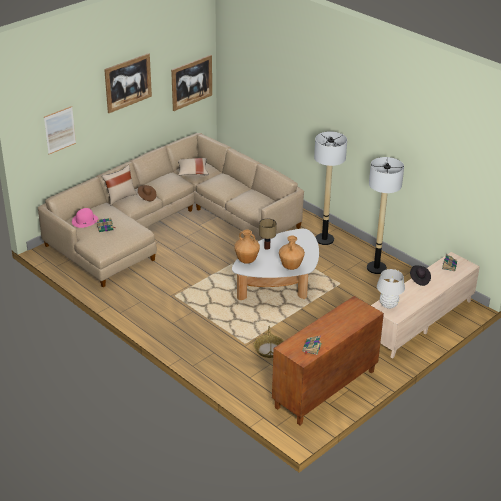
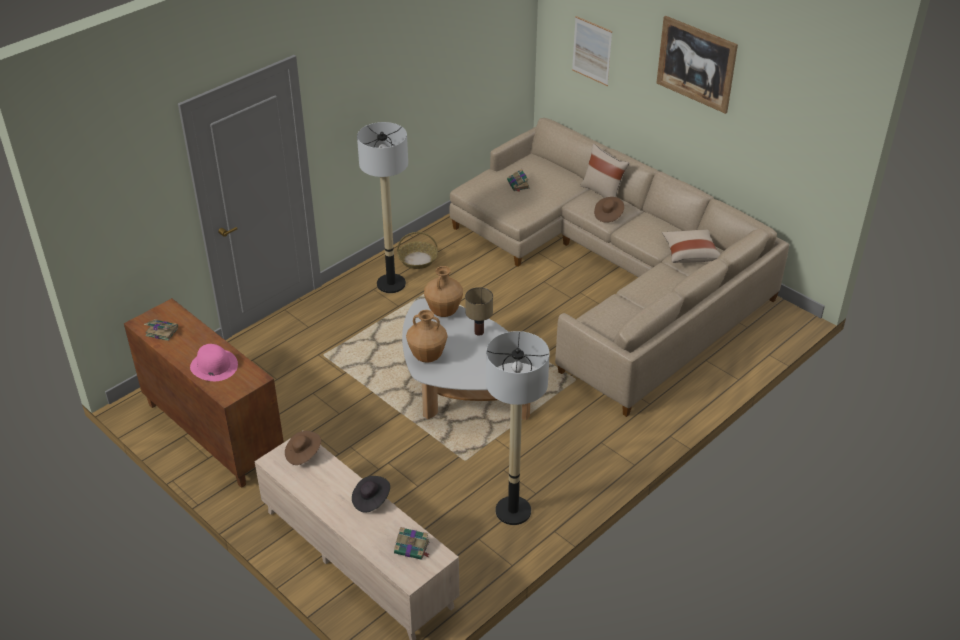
camera: 90 degrees right, 5 degrees up
pink hat [72,208,98,228] -> pink hat moved to [190,344,238,381]
picture [171,55,212,111] -> none
basket [254,326,284,358] -> basket moved to [397,232,438,269]
floor lamp [314,131,347,245] -> floor lamp moved to [357,122,408,293]
white table lamp [377,269,405,309] -> brown hat [285,431,321,465]

